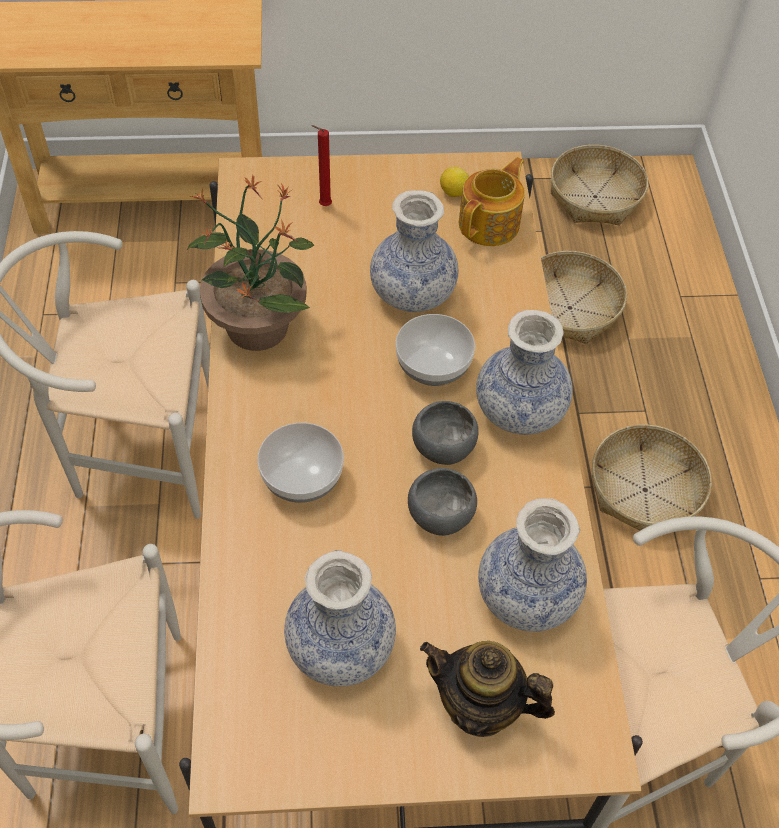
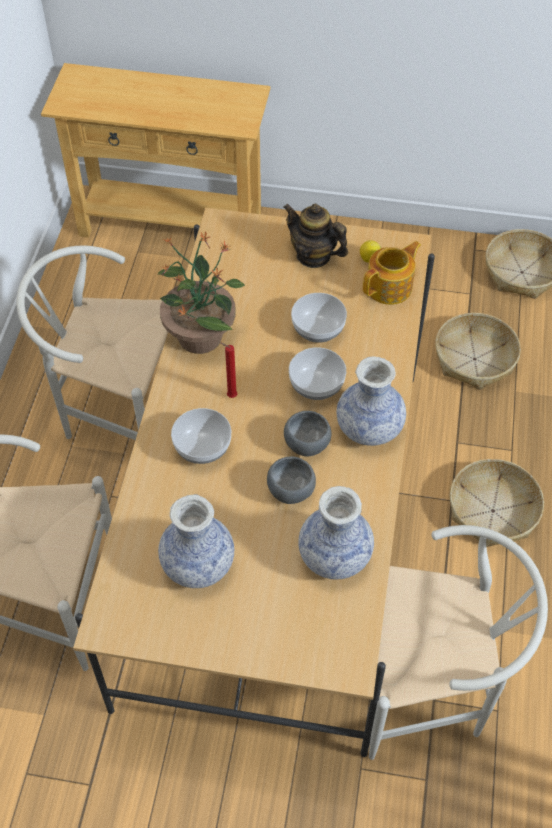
camera: 15 degrees right, 0 degrees up
red candle [311,125,332,206] -> red candle moved to [220,342,237,398]
vase [370,190,459,312] -> bowl [291,293,347,343]
teapot [420,641,555,737] -> teapot moved to [283,204,348,268]

